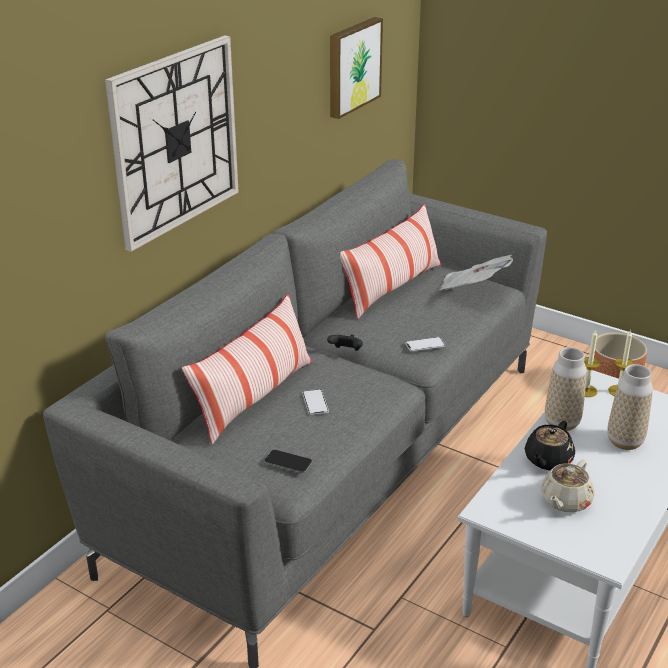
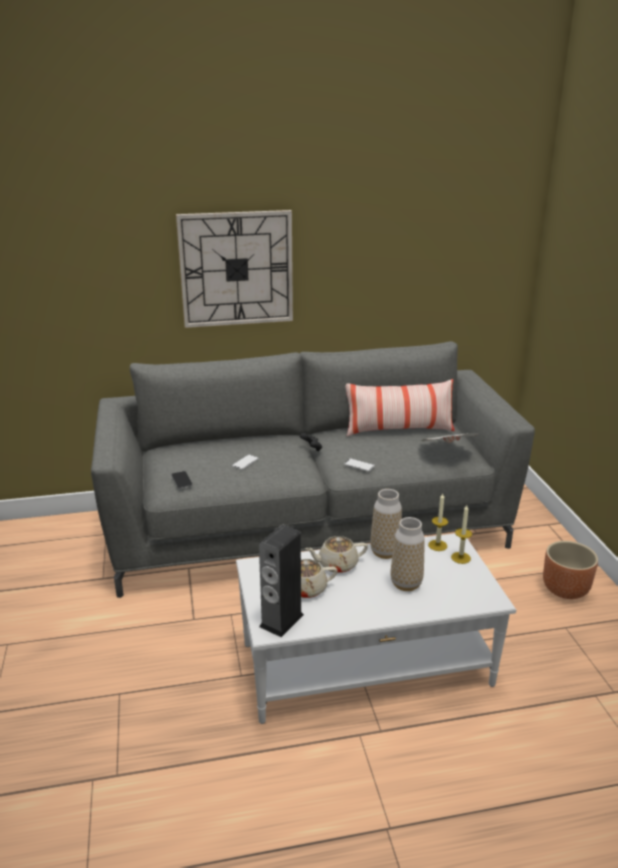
camera: 45 degrees right, 5 degrees down
pillow [182,294,312,444] -> none
picture [330,17,383,119] -> none
black teapot [525,421,575,470] -> beige teapot [305,536,368,573]
none -> speaker [259,525,304,637]

